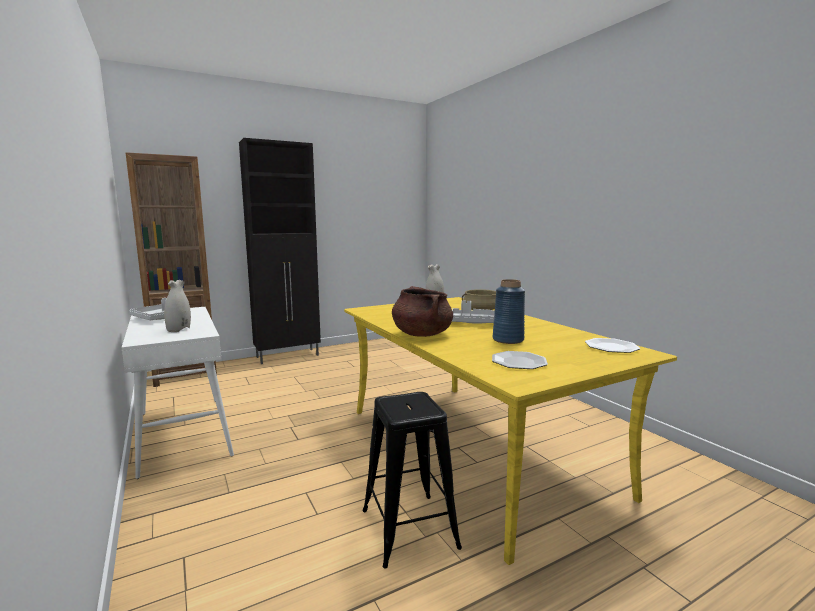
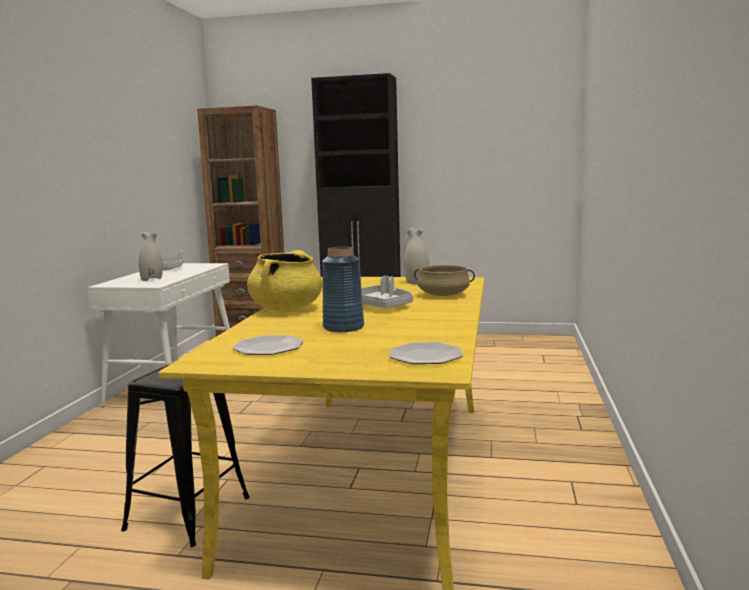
camera: 40 degrees right, 0 degrees up
brown cooking pot [392,286,453,337] -> yellow cooking pot [247,250,322,311]

